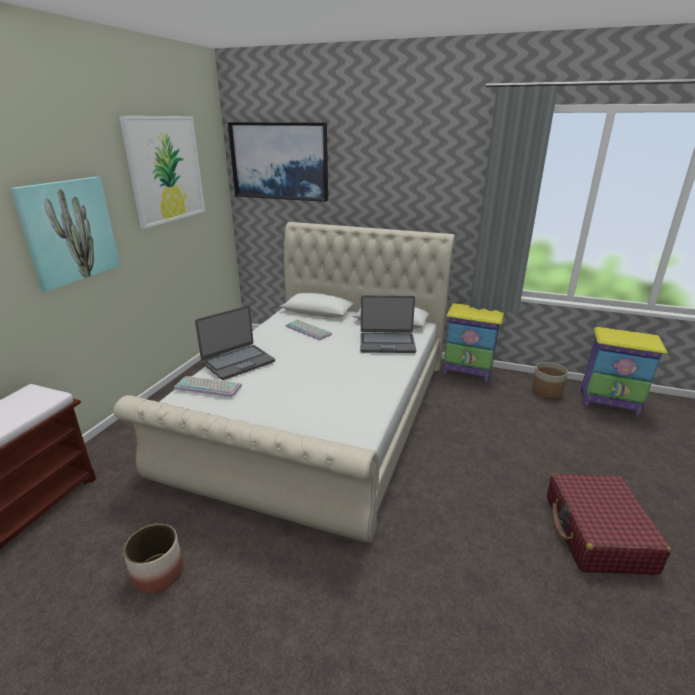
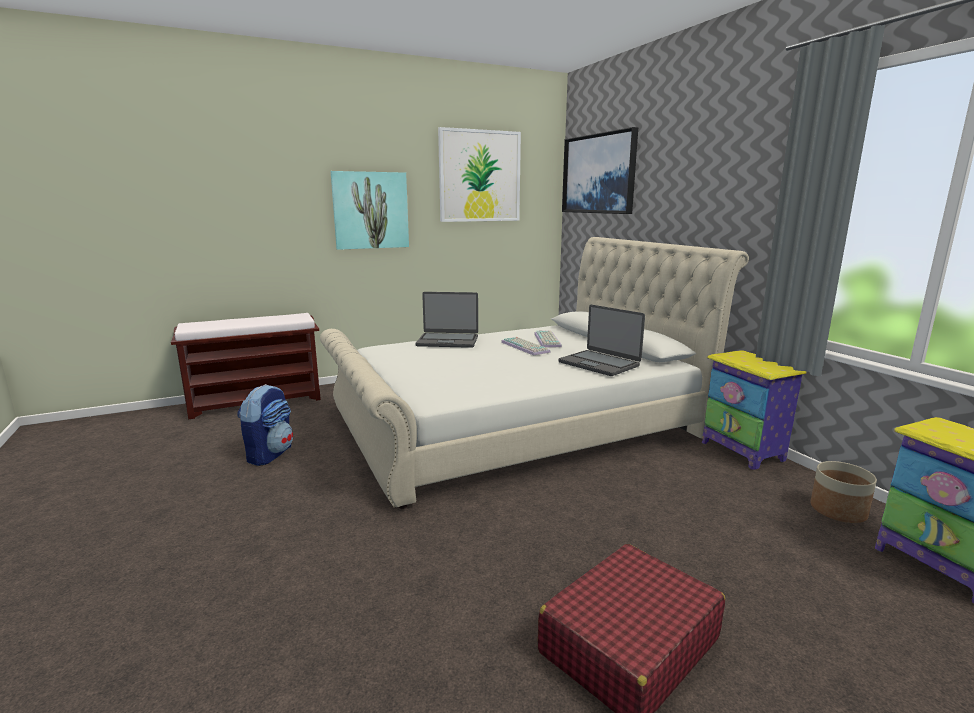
camera: 45 degrees right, 10 degrees down
planter [123,523,183,594] -> backpack [237,384,293,466]
keyboard [174,376,242,397] -> keyboard moved to [501,337,551,355]

